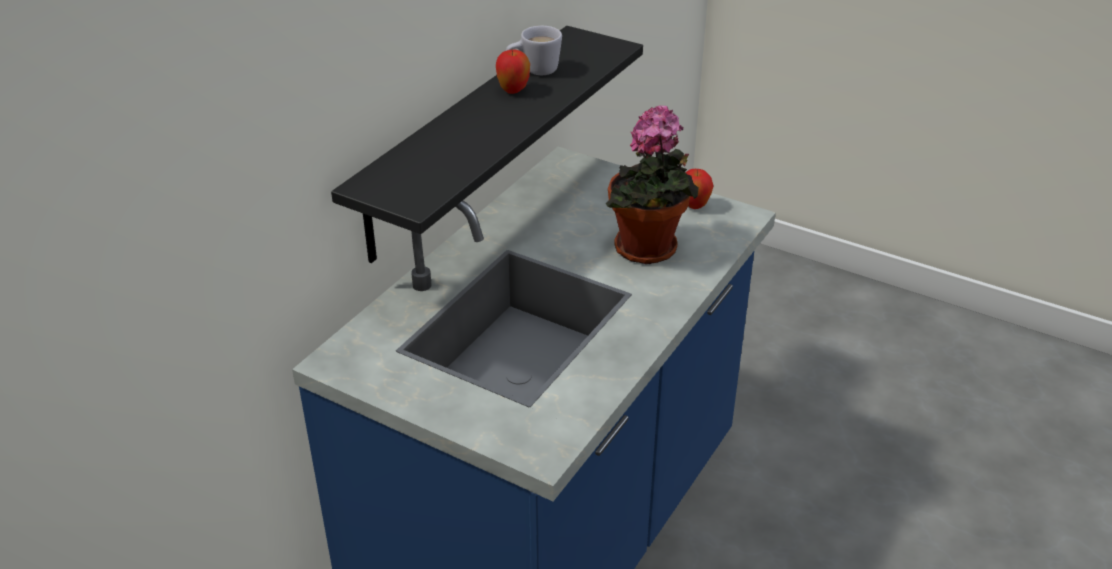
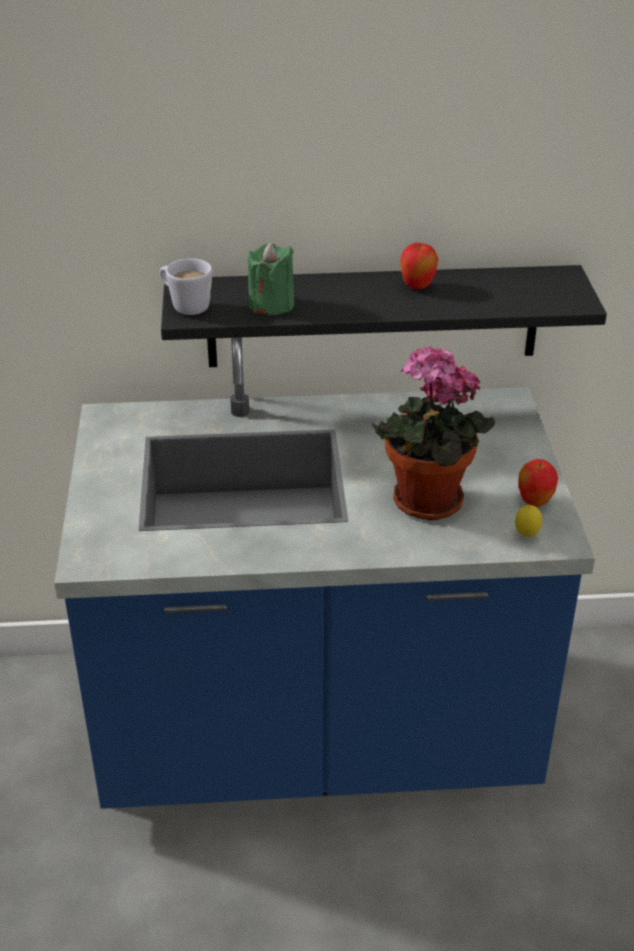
camera: 55 degrees right, 0 degrees up
white mug [506,26,562,75] -> white mug moved to [159,258,213,315]
none -> green candle [248,242,294,315]
none -> lemon [515,505,542,537]

